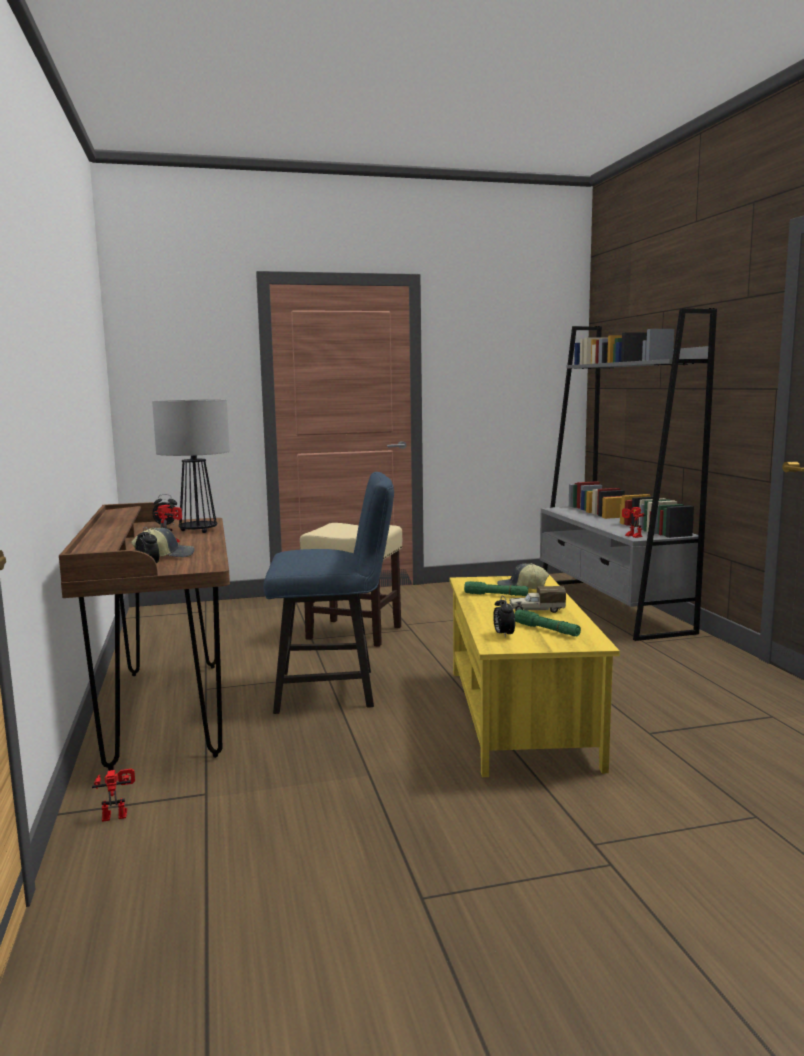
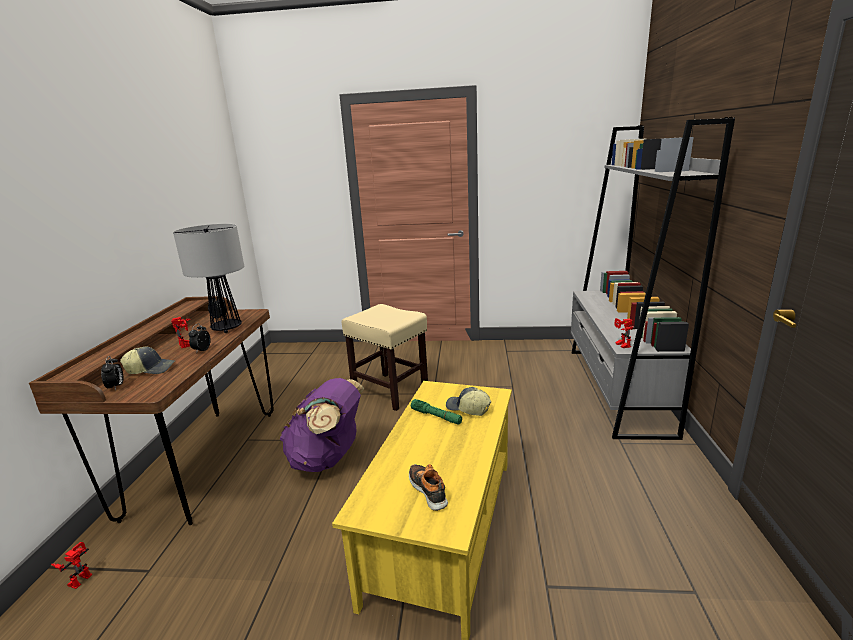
camera: 20 degrees right, 10 degrees up
toy robot [92,769,135,822] -> toy robot turned 75 degrees counterclockwise [51,542,92,589]
blue chair [263,472,394,714] -> purple backpack [280,378,364,472]
alarm clock [493,596,515,638] -> alarm clock moved to [189,323,211,351]
toy truck [509,586,566,613] -> none
green flashlight [514,609,581,636] -> shoe [409,464,448,511]

